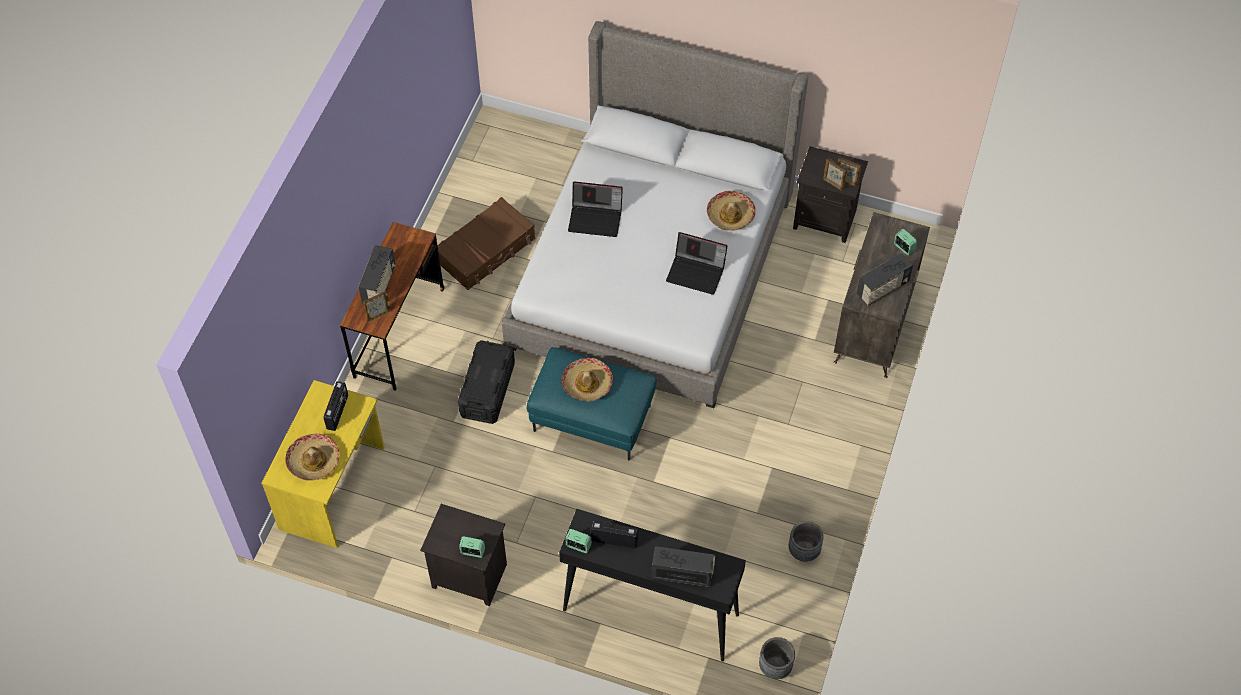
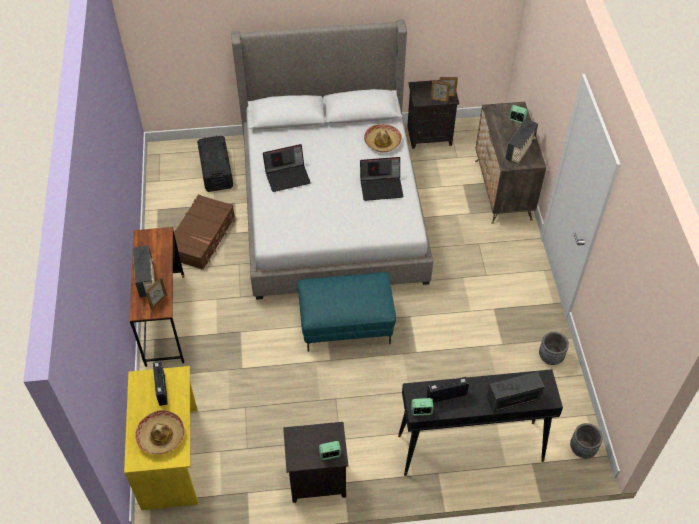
camera: 25 degrees left, 5 degrees down
black storage box [458,340,515,424] -> black storage box moved to [197,135,233,192]
hat [561,358,613,401] -> none

